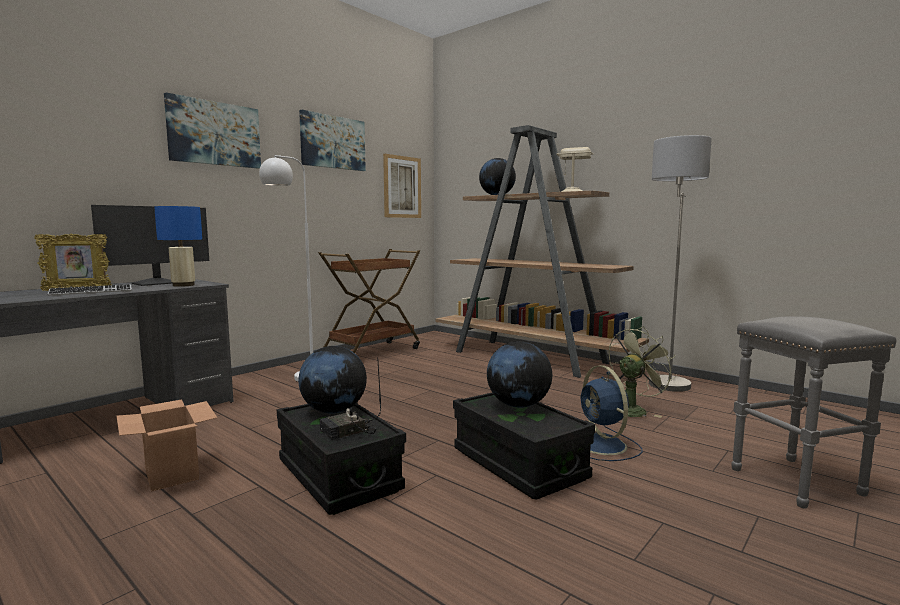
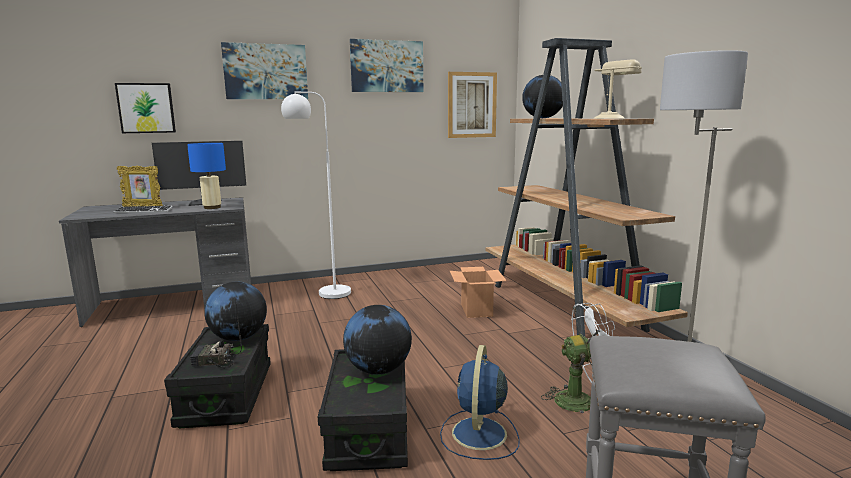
camera: 30 degrees right, 5 degrees up
cardboard box [117,399,218,492] -> cardboard box moved to [450,267,507,318]
brown cart [318,249,421,353] -> none
green fan [609,326,677,418] -> white fan [541,303,615,413]
none -> picture [115,83,176,133]

